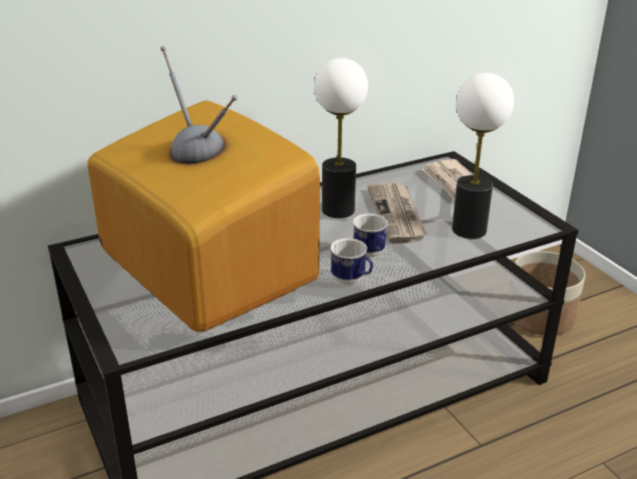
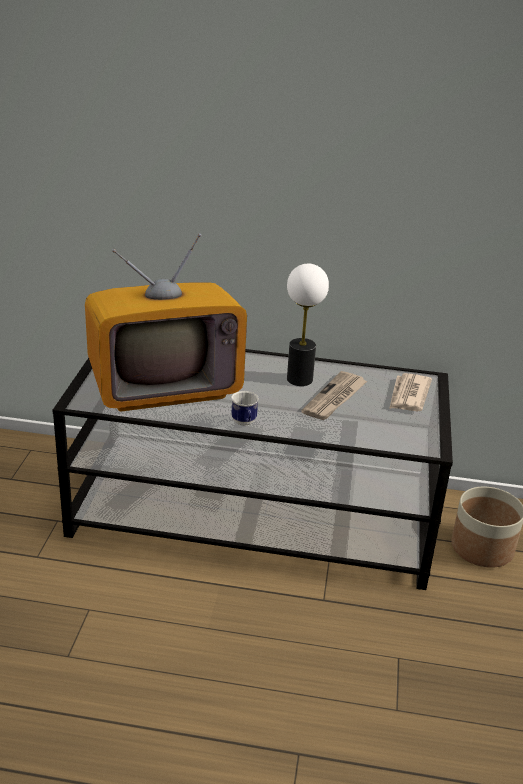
camera: 35 degrees right, 0 degrees up
television [87,46,320,332] -> television turned 75 degrees clockwise [85,233,247,411]
mug [353,213,388,258] -> none
table lamp [452,73,514,239] -> none

